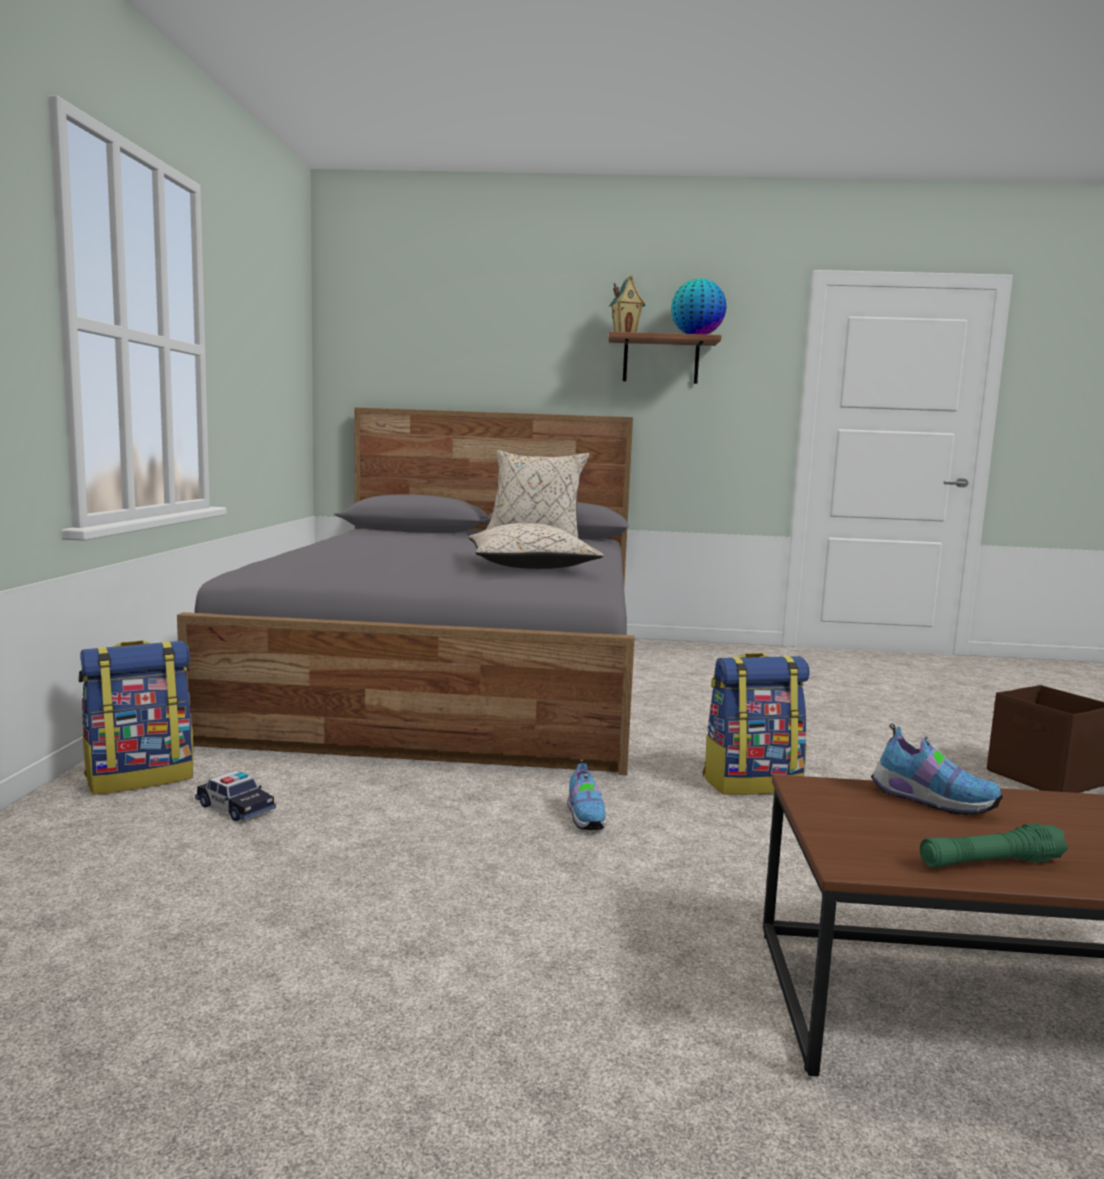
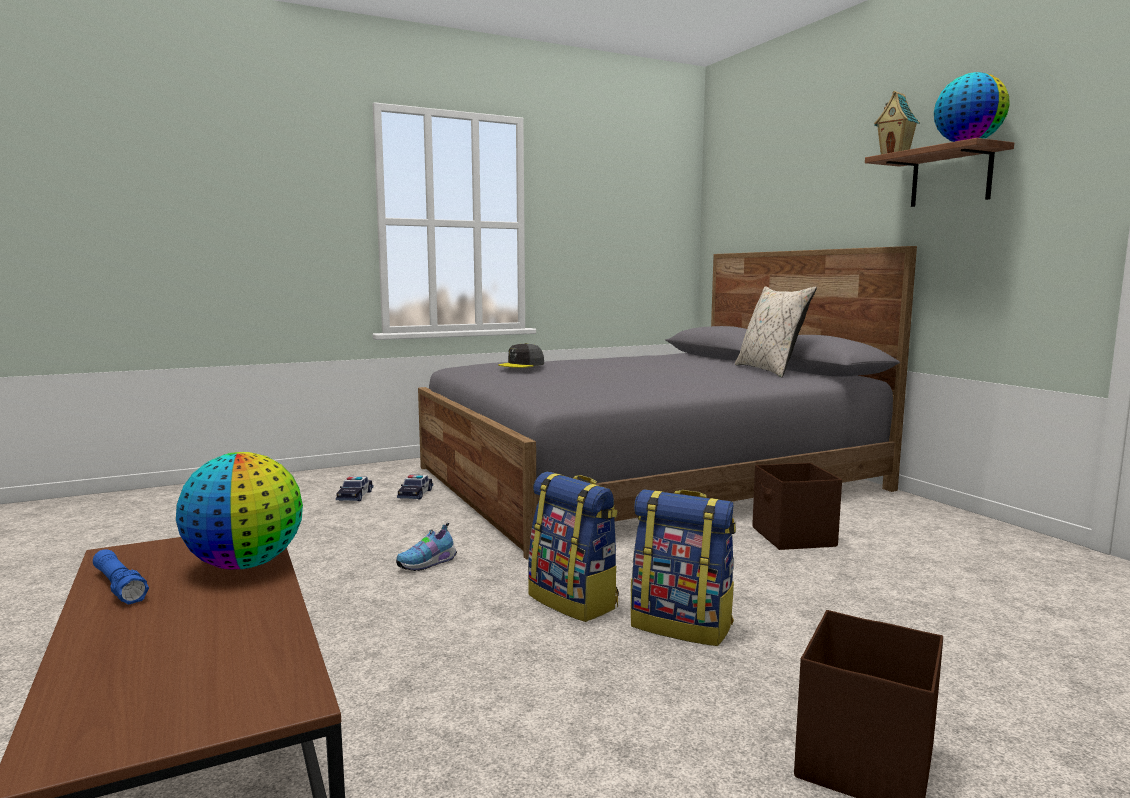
camera: 60 degrees right, 0 degrees up
backpack [78,641,193,795] -> backpack moved to [631,489,736,646]
beige pillow [469,523,604,569] -> none
shoe [871,723,1003,815] -> globe [176,452,303,569]
green flashlight [920,823,1068,868] -> blue flashlight [93,549,149,604]
none -> toy car [397,475,433,499]
none -> grey cap [498,343,544,368]
none -> brown storage box [752,463,842,550]

